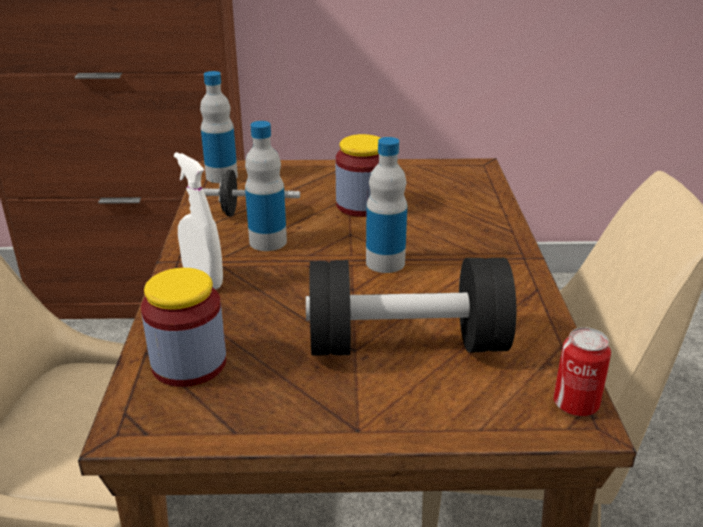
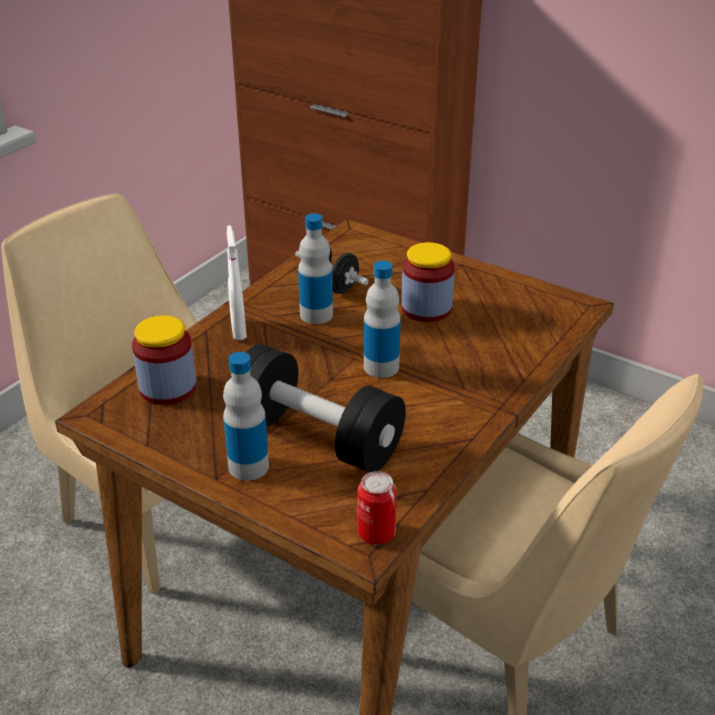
camera: 35 degrees right, 5 degrees up
bottle [200,71,238,183] -> bottle moved to [223,352,269,480]

